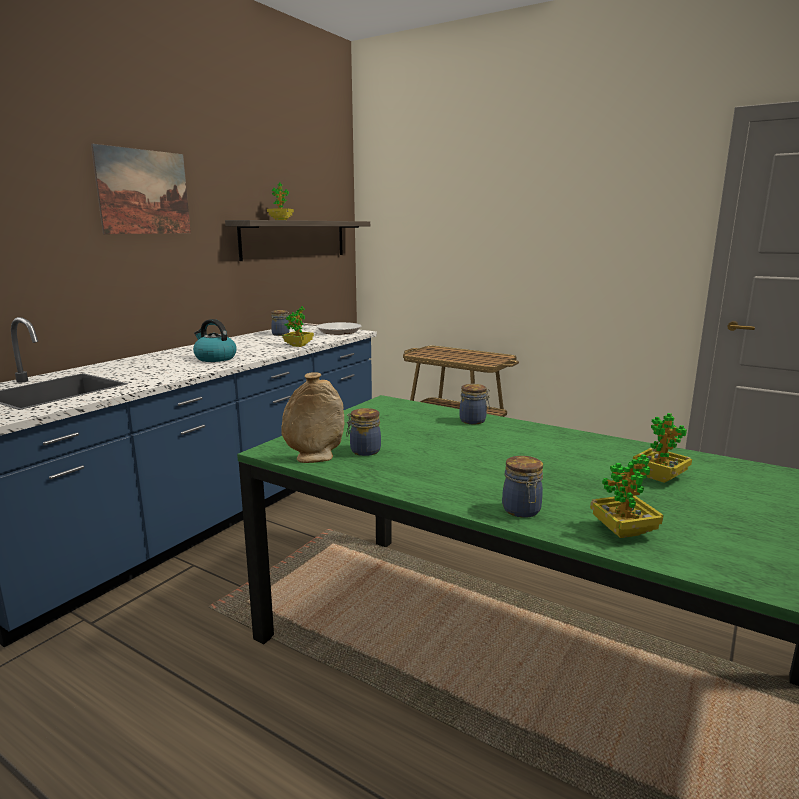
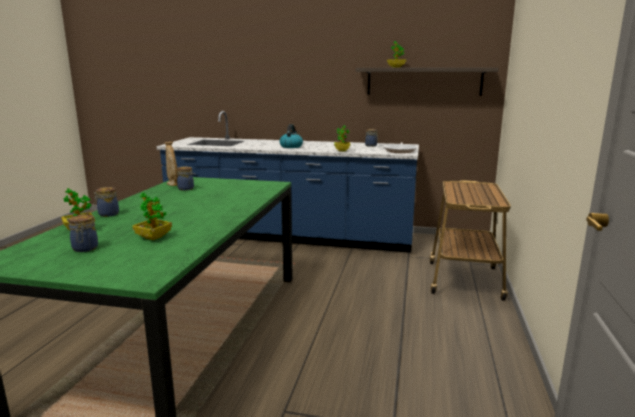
camera: 70 degrees right, 0 degrees up
picture [91,144,191,234] -> none
jar [459,384,490,424] -> jar moved to [68,215,98,252]

